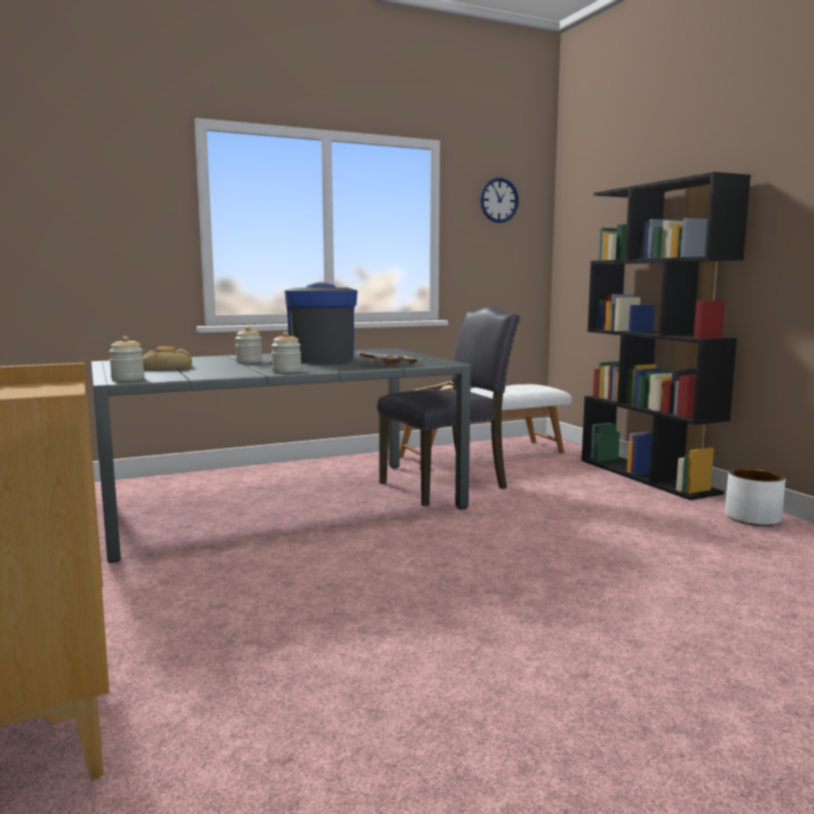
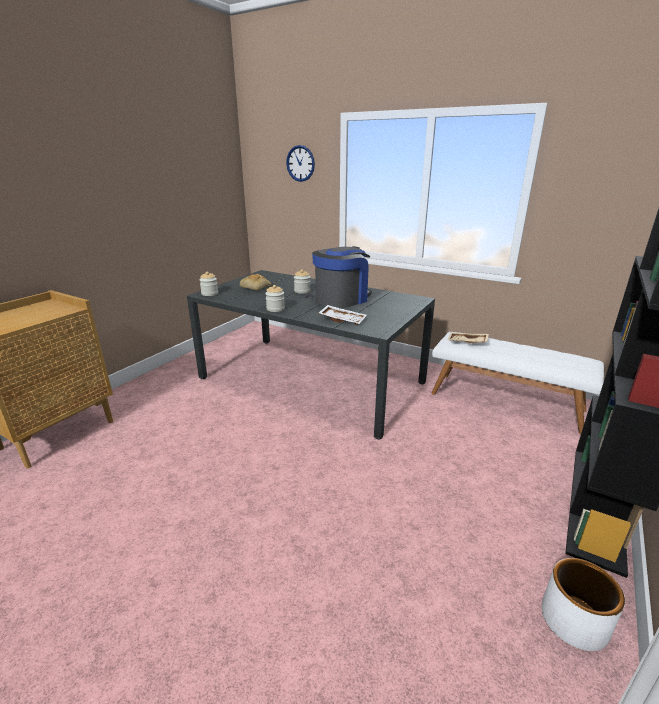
camera: 55 degrees right, 15 degrees up
grey chair [377,307,520,506] -> none
wall clock [480,177,519,223] -> wall clock moved to [286,145,315,182]

